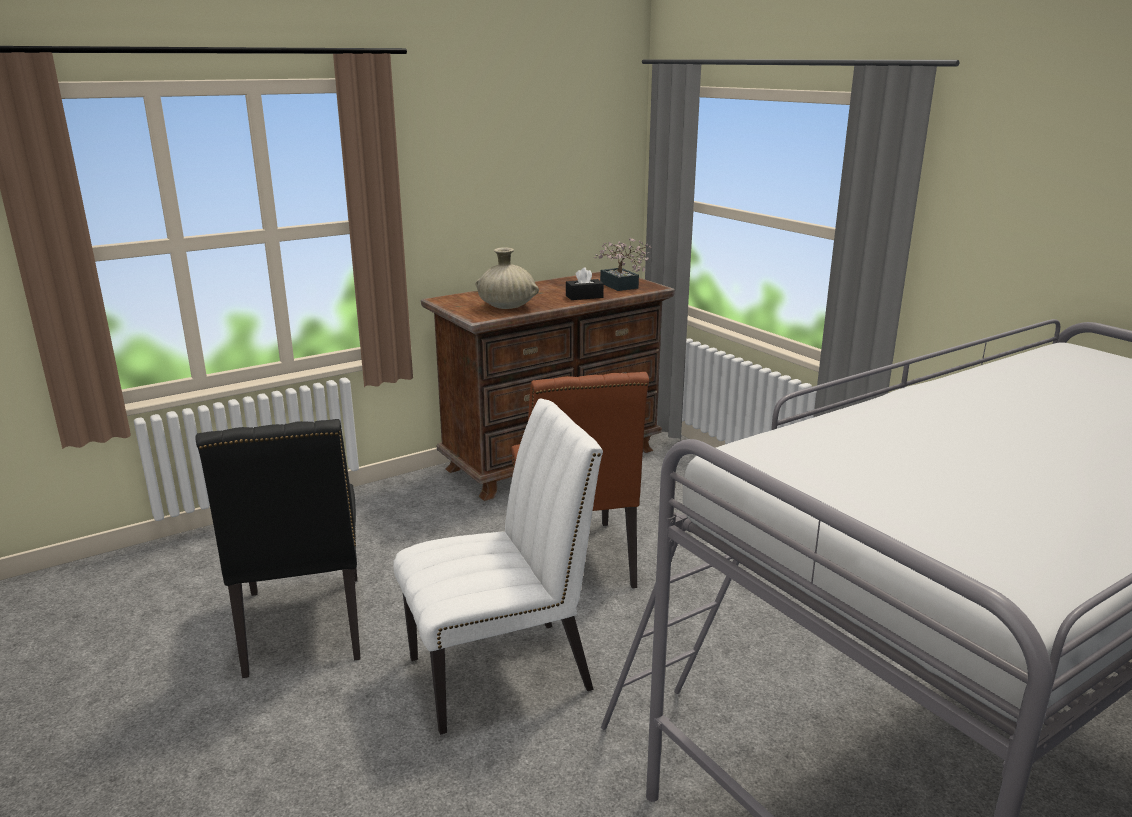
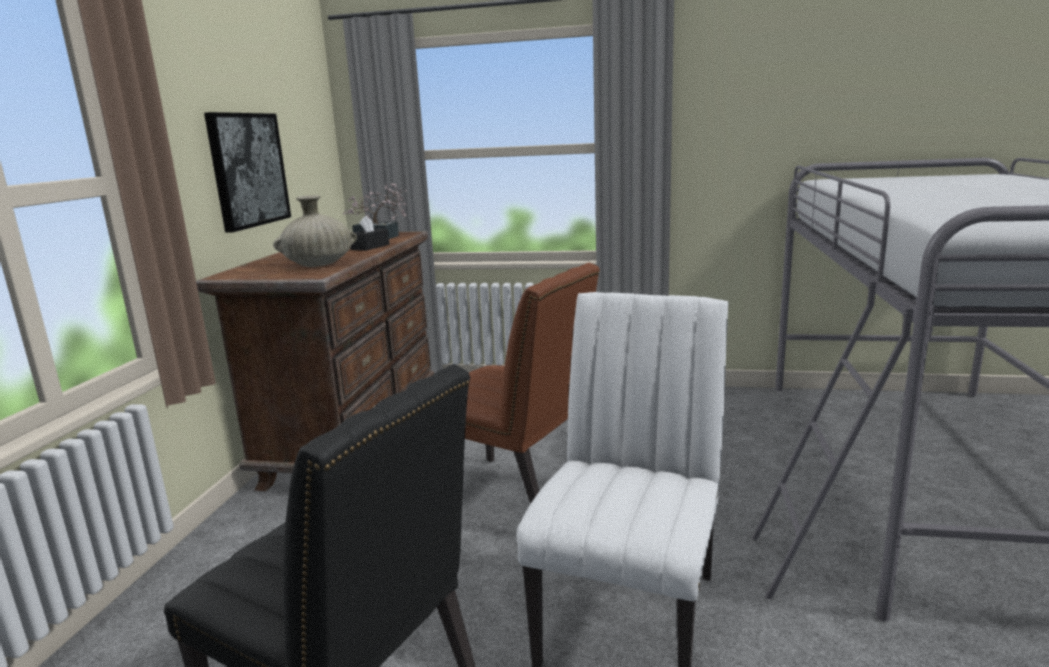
camera: 45 degrees left, 5 degrees down
none -> picture [204,112,291,233]

